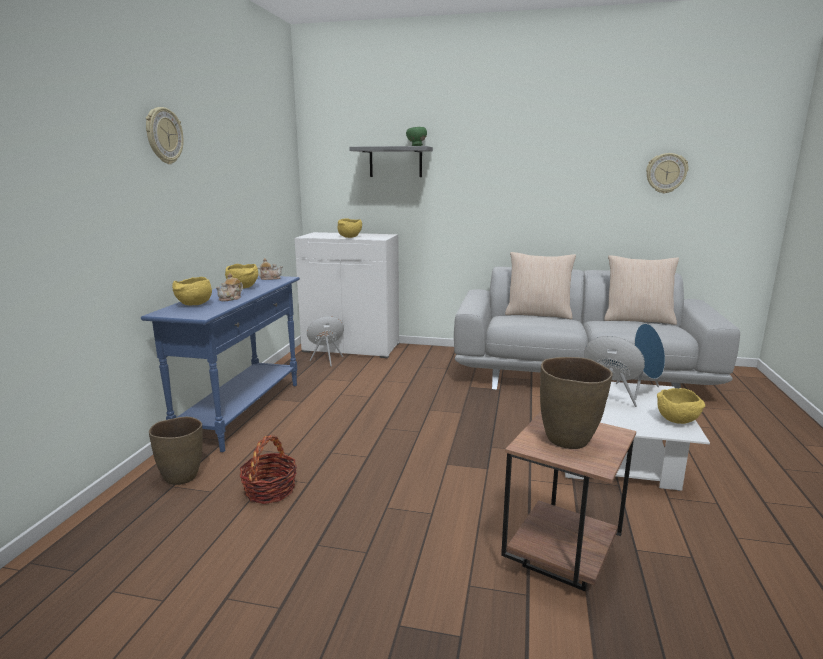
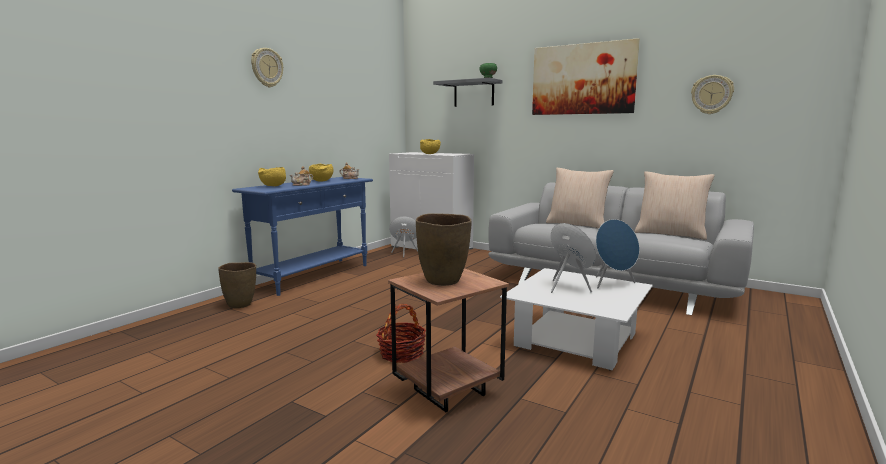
camera: 20 degrees right, 5 degrees down
basket [239,435,297,504] -> basket moved to [376,304,426,363]
yellow bowl [657,388,705,424] -> none
none -> picture [532,38,640,115]

